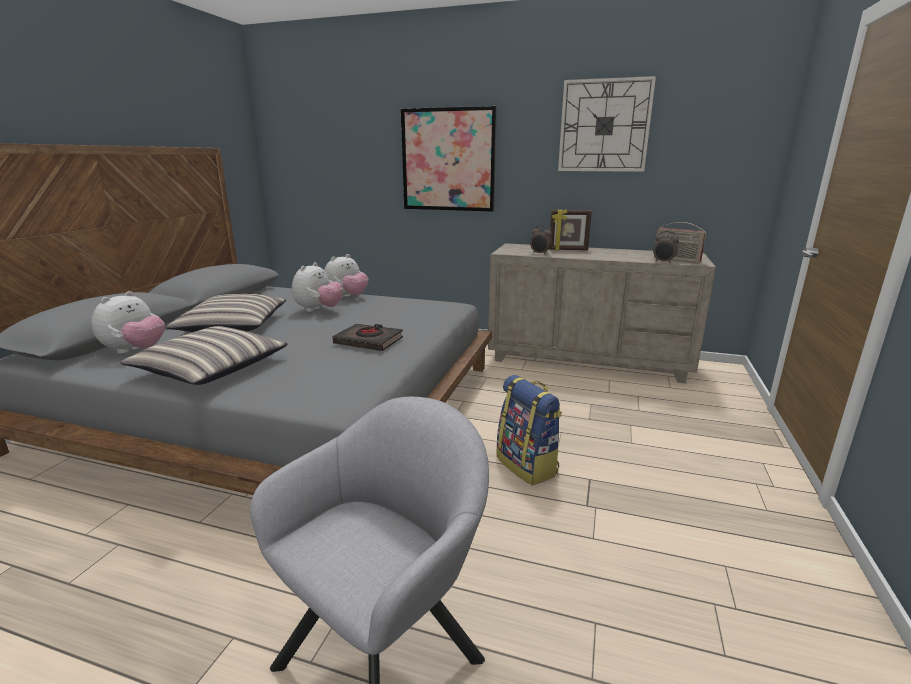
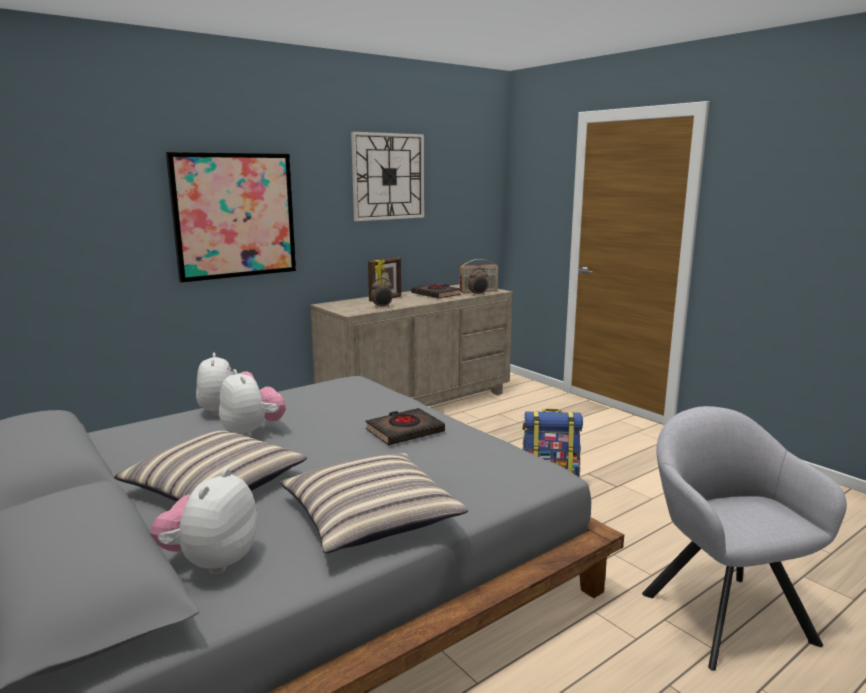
camera: 55 degrees left, 5 degrees down
plush toy [91,291,165,354] -> plush toy turned 135 degrees counterclockwise [150,468,258,575]
none -> black book [411,284,461,298]

